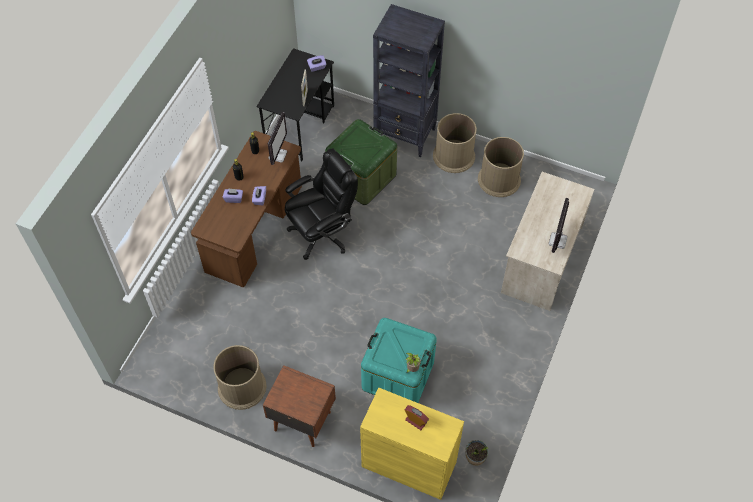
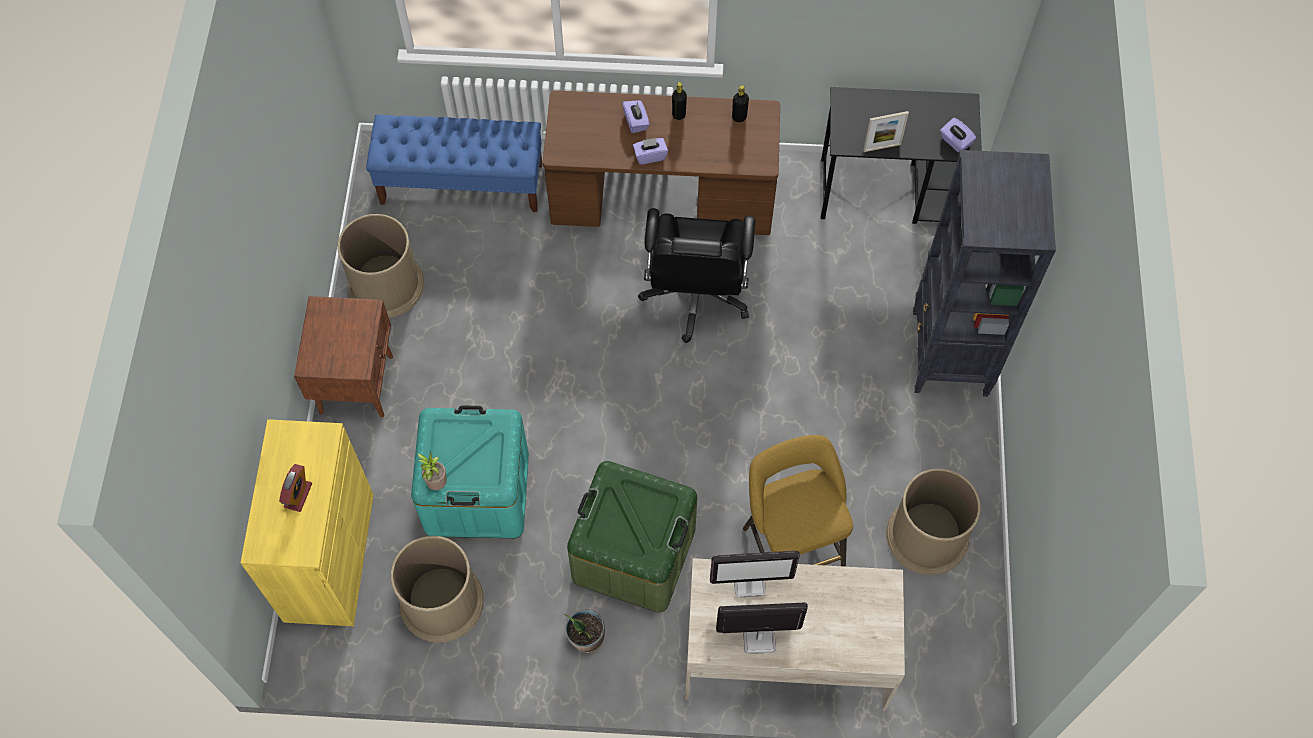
camera: 70 degrees right, 5 degrees up
monitor [268,112,287,165] -> monitor moved to [710,551,800,598]
black office chair [285,148,358,260] -> black office chair turned 60 degrees clockwise [638,208,756,343]
green storage box [325,119,397,205] -> green storage box moved to [567,461,697,612]
brown trash can [433,113,477,173] -> brown trash can moved to [391,536,484,643]
potted plant [466,440,488,466] -> potted plant moved to [564,609,605,653]
none -> blue bench [366,115,542,212]
none -> yellow stool [743,435,853,567]

